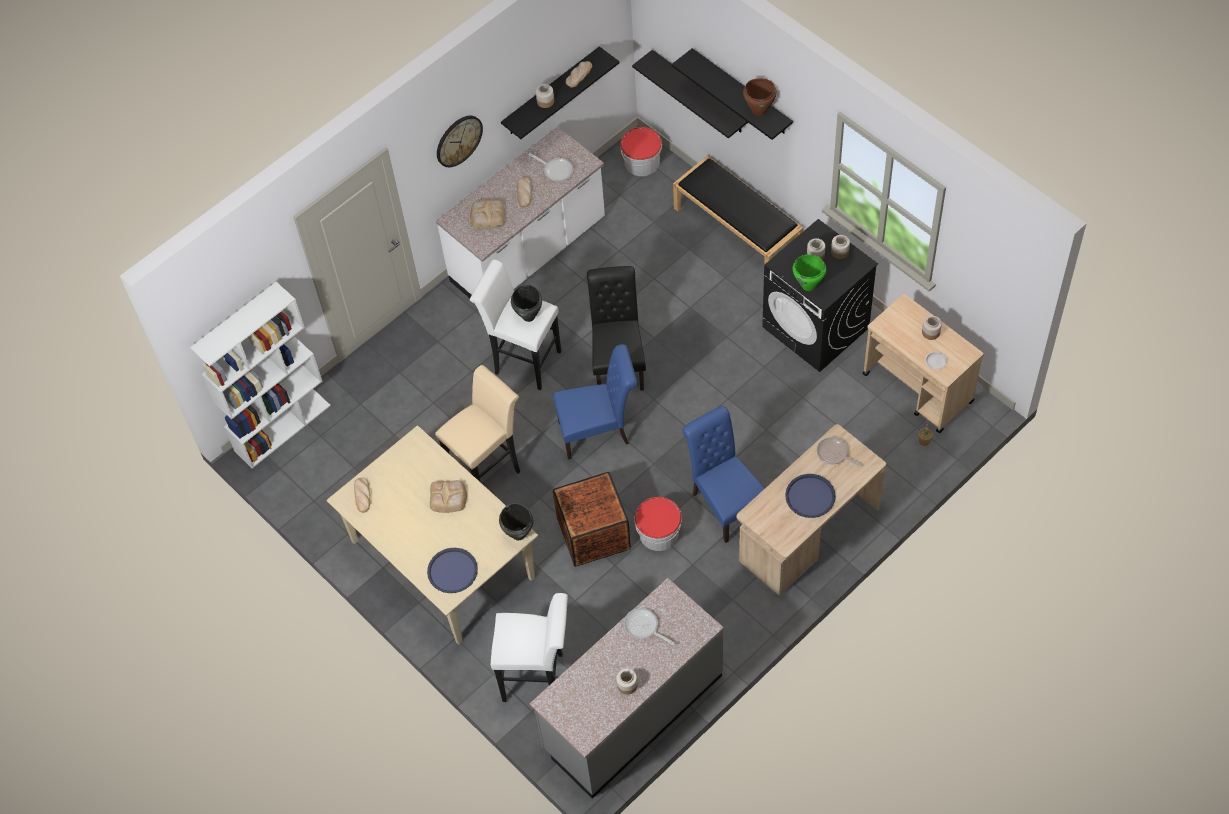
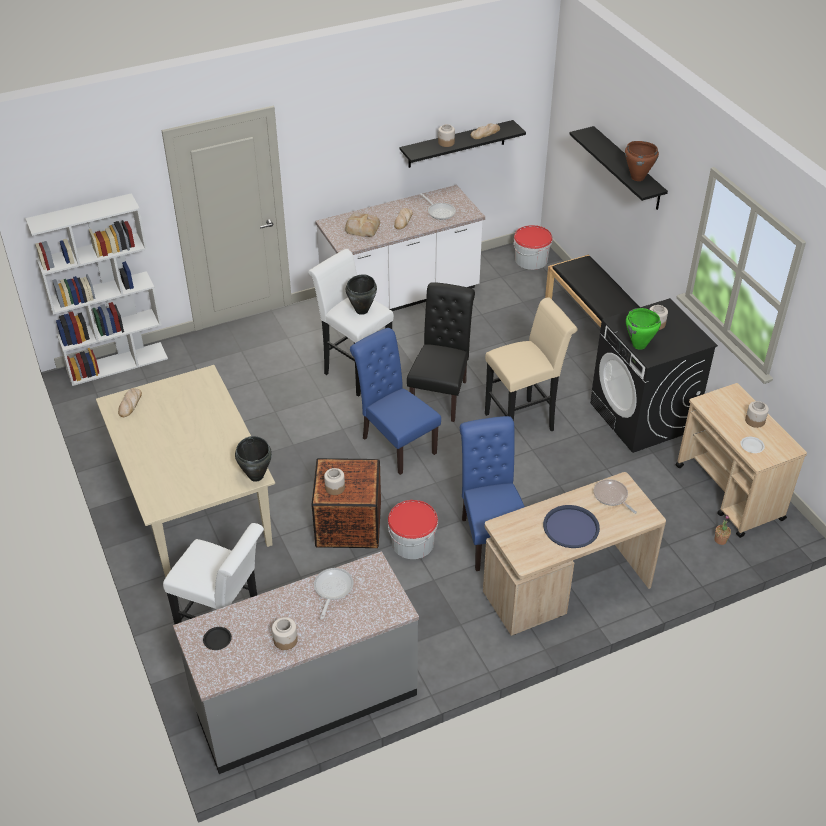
camera: 15 degrees right, 15 degrees down
blue tray [427,548,478,593] -> none
bread [430,480,467,513] -> none
beige stool [435,365,520,482] -> beige stool moved to [485,297,578,431]
wall clock [437,116,483,167] -> none
blue chair [552,344,637,460] -> blue chair turned 135 degrees counterclockwise [350,328,441,475]
frying pan [624,608,674,645] -> frying pan turned 45 degrees clockwise [314,568,354,619]
black shelf [632,50,748,138] -> none
jar [831,235,850,259] -> jar moved to [324,468,345,495]
none -> black plate [203,627,232,650]

